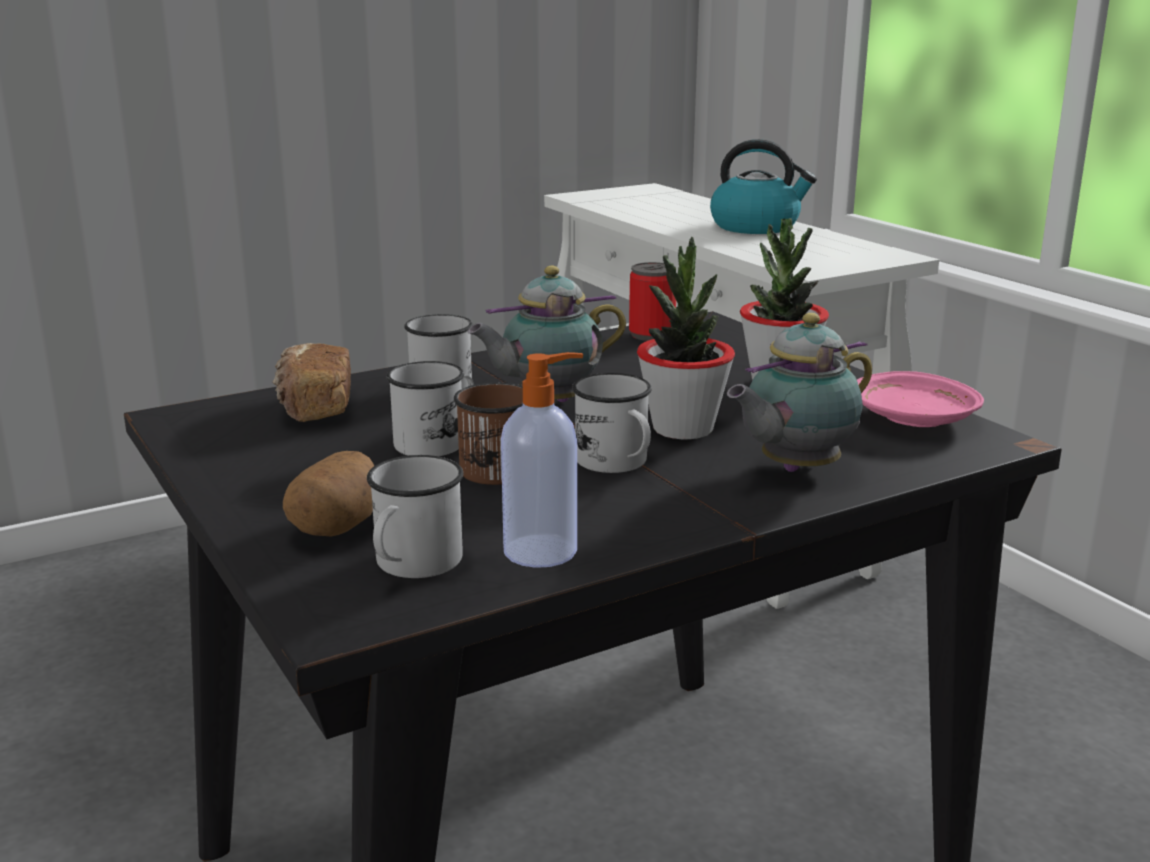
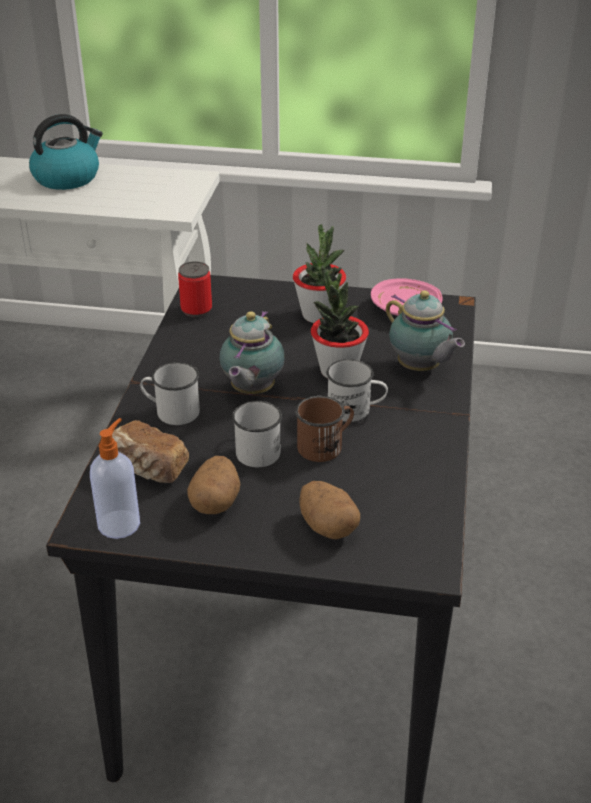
camera: 50 degrees left, 15 degrees up
white mug [367,455,463,578] -> none
soap dispenser [501,352,583,568] -> soap dispenser moved to [90,418,140,539]
teapot [727,313,872,472] -> teapot turned 45 degrees counterclockwise [386,290,465,371]
none -> potato [187,456,240,514]

